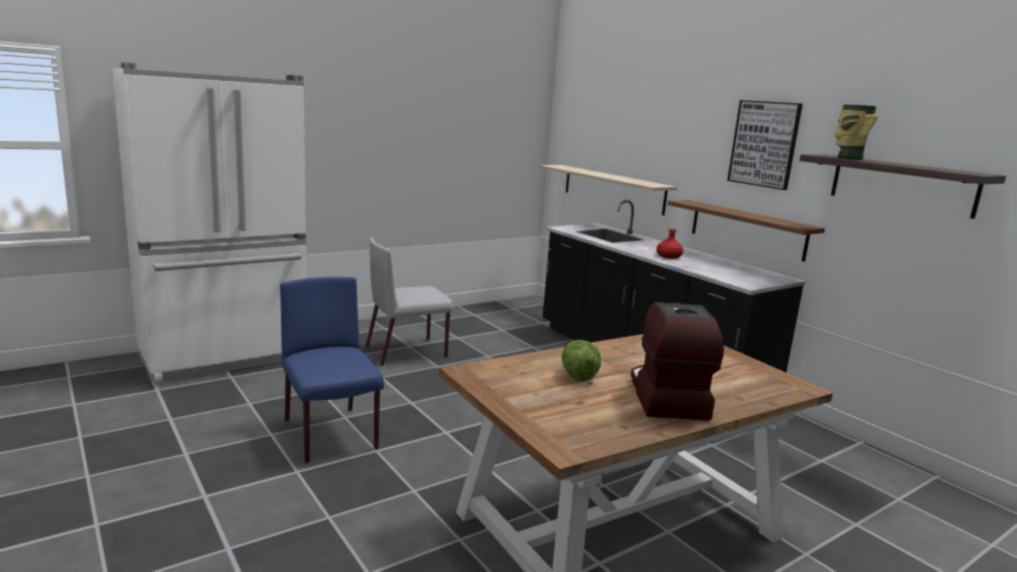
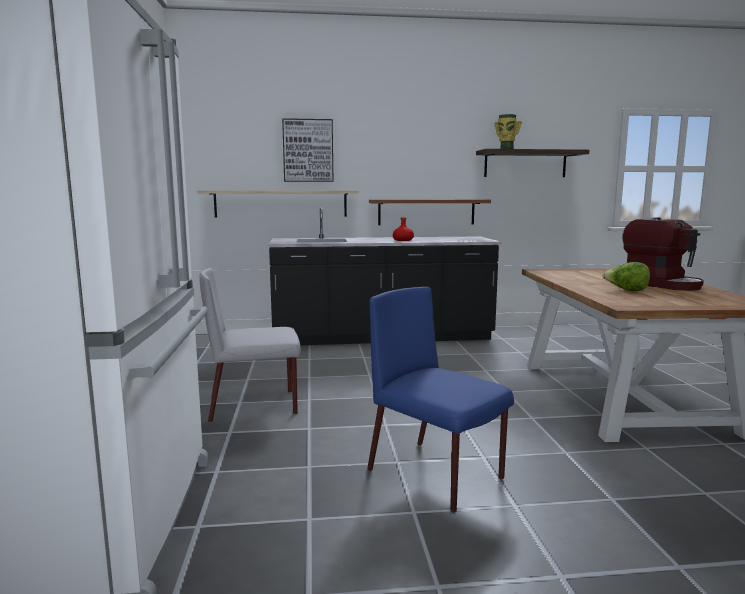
camera: 60 degrees left, 5 degrees down
blue chair [280,277,384,463] -> blue chair turned 45 degrees clockwise [367,287,514,513]
grey chair [366,238,453,366] -> grey chair turned 75 degrees clockwise [199,268,301,423]
coffee machine [631,302,724,421] -> coffee machine turned 150 degrees counterclockwise [622,217,704,291]
picture [727,100,803,190] -> picture moved to [282,118,333,182]

